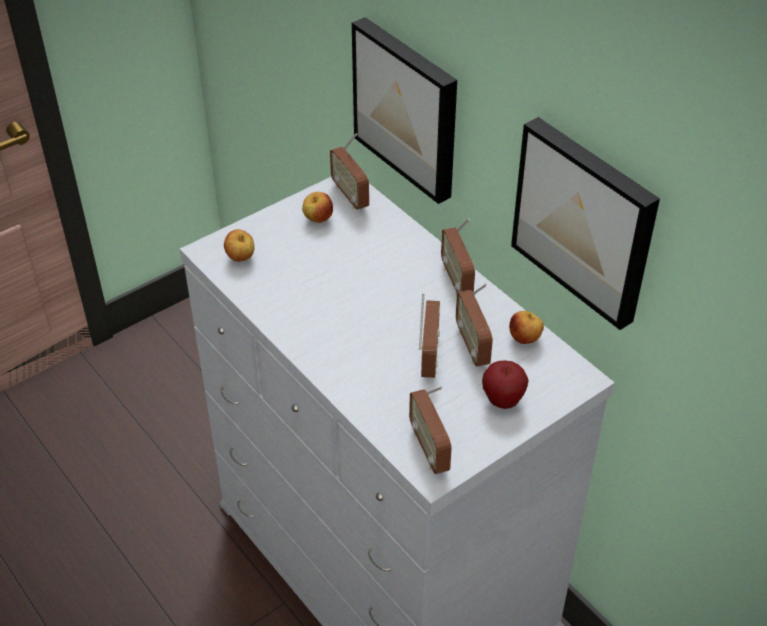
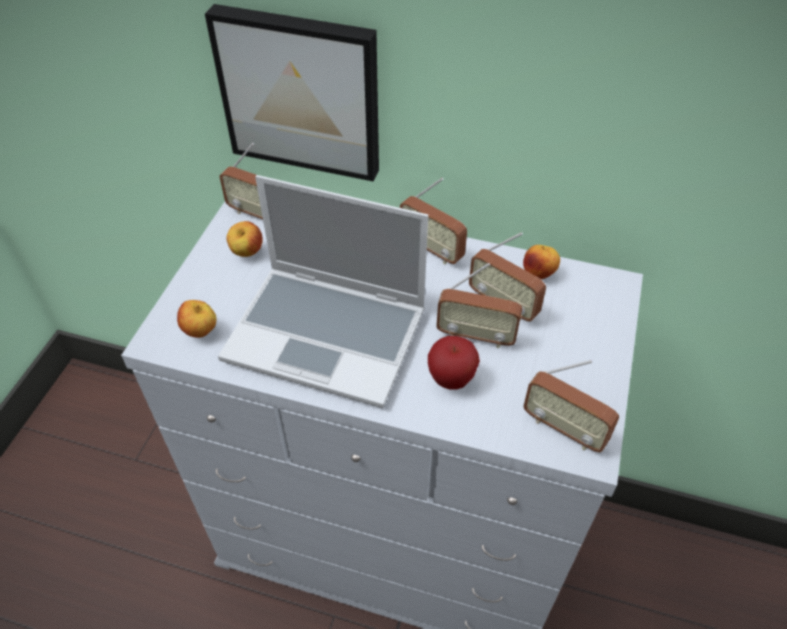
camera: 35 degrees left, 5 degrees up
radio [419,294,440,378] -> radio turned 135 degrees clockwise [436,263,522,349]
apple [482,360,528,409] -> apple moved to [428,336,480,390]
picture [511,117,660,330] -> none
none -> laptop [218,175,428,408]

